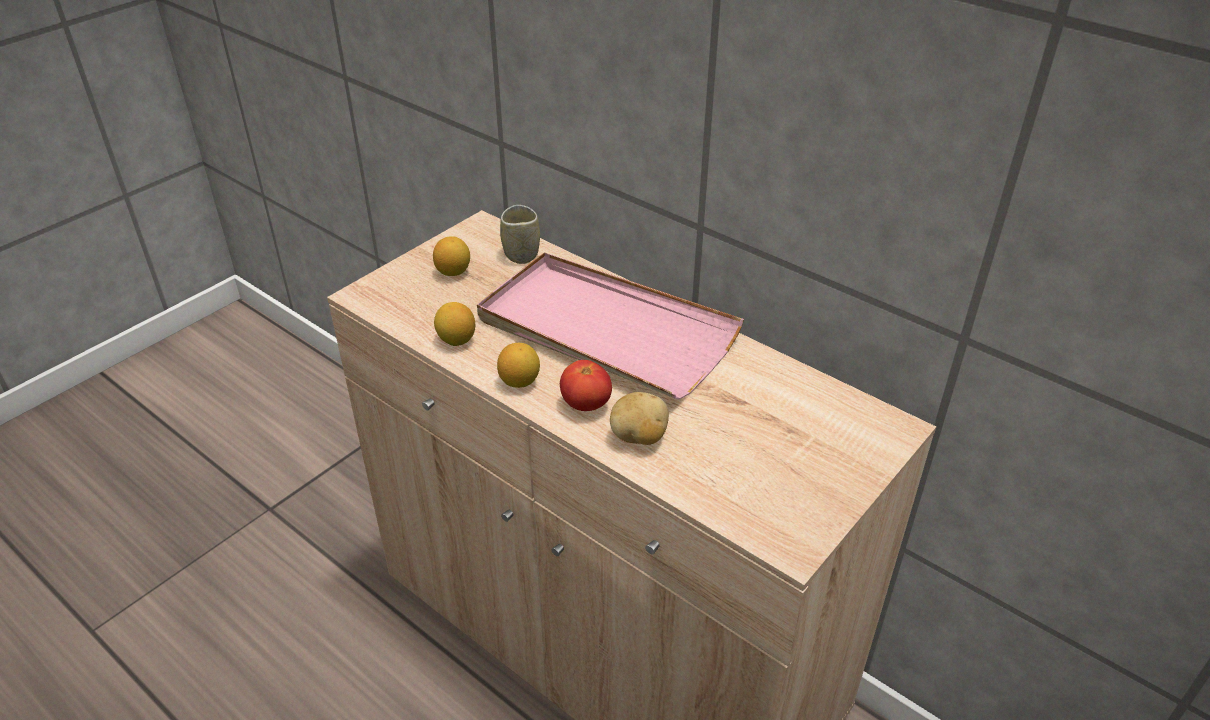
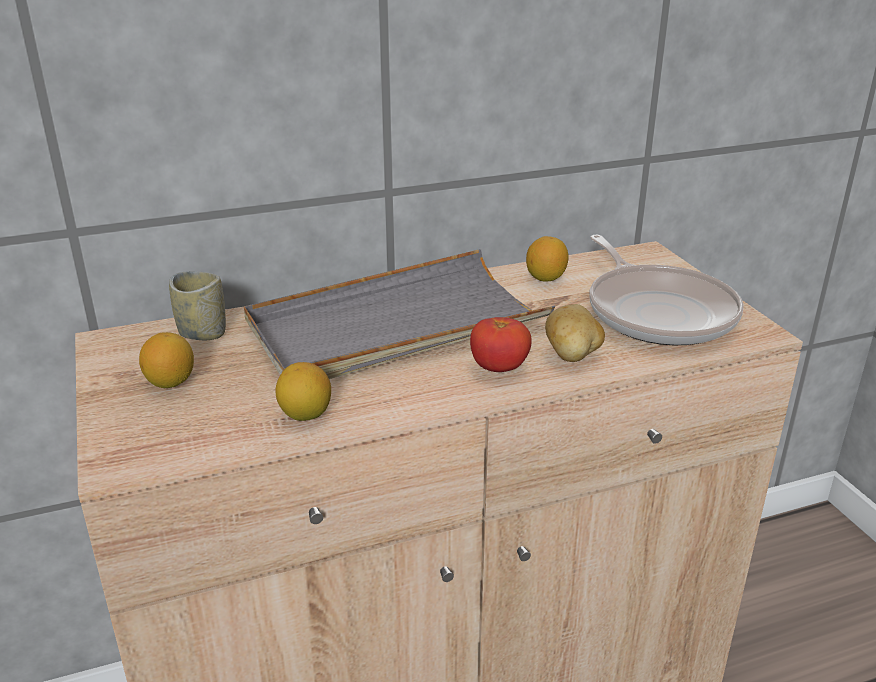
camera: 60 degrees left, 10 degrees down
pink tray [477,252,744,400] -> grey tray [244,249,555,379]
lemon [497,343,540,388] -> lemon moved to [526,236,569,282]
none -> frying pan [589,235,744,345]

